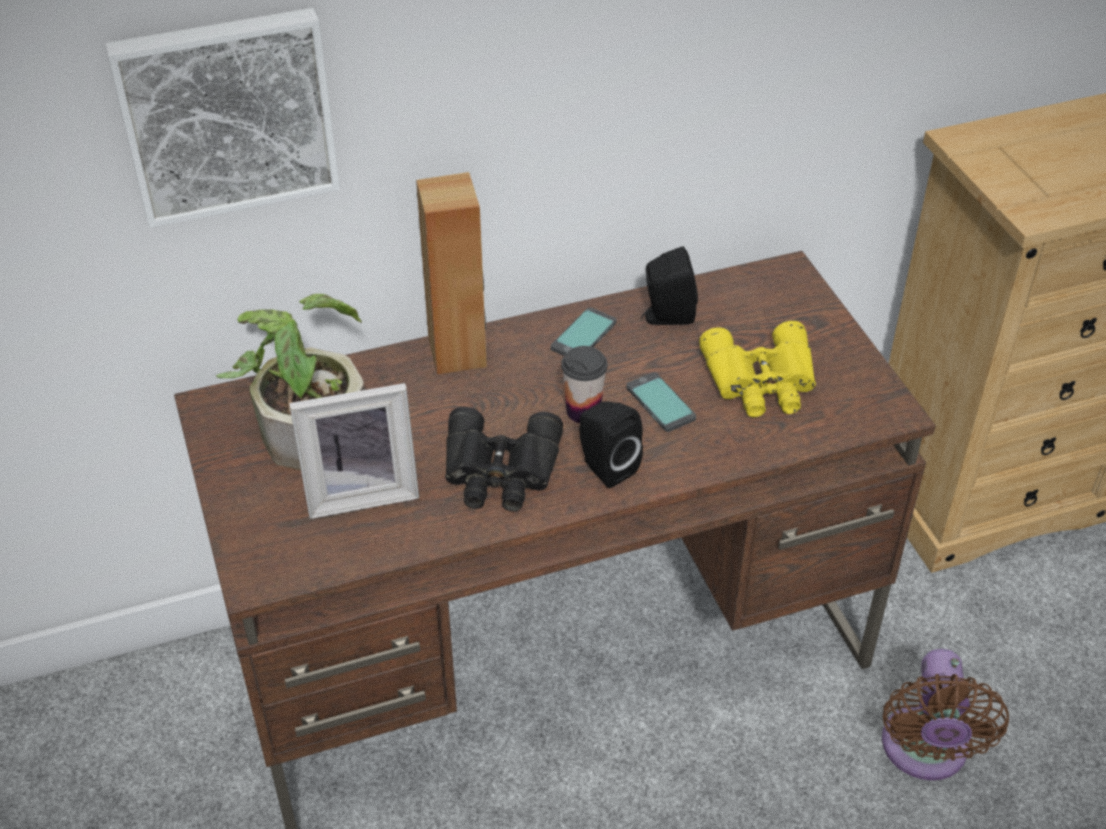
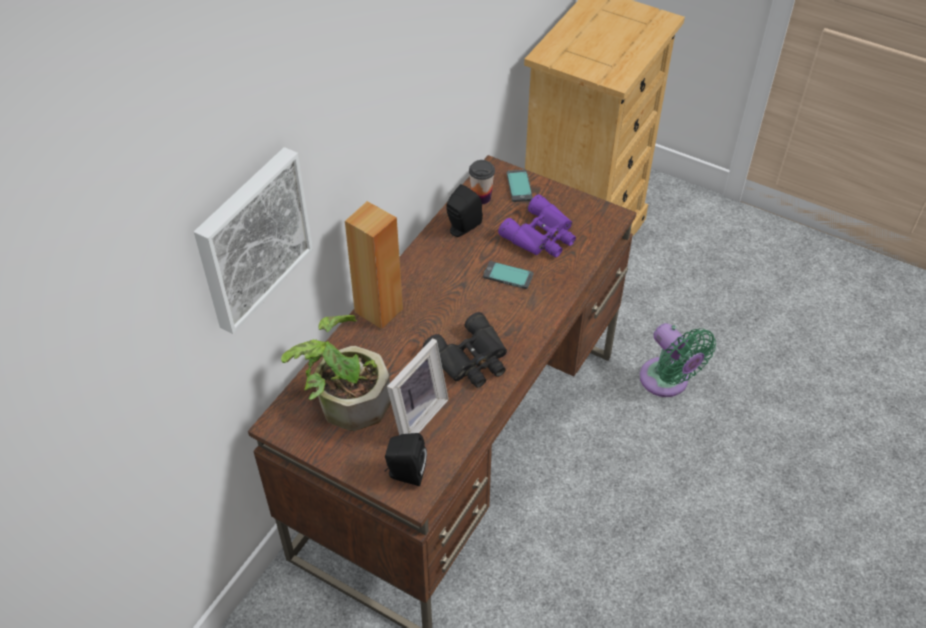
camera: 40 degrees left, 5 degrees up
phone [551,307,616,356] -> phone moved to [506,170,533,202]
cup [561,346,608,423] -> cup moved to [469,160,495,204]
black speaker [579,401,643,488] -> black speaker moved to [385,433,427,486]
yellow binoculars [699,321,816,418] -> purple binoculars [498,194,576,257]
brown fan [882,649,1009,780] -> green fan [640,323,716,397]

